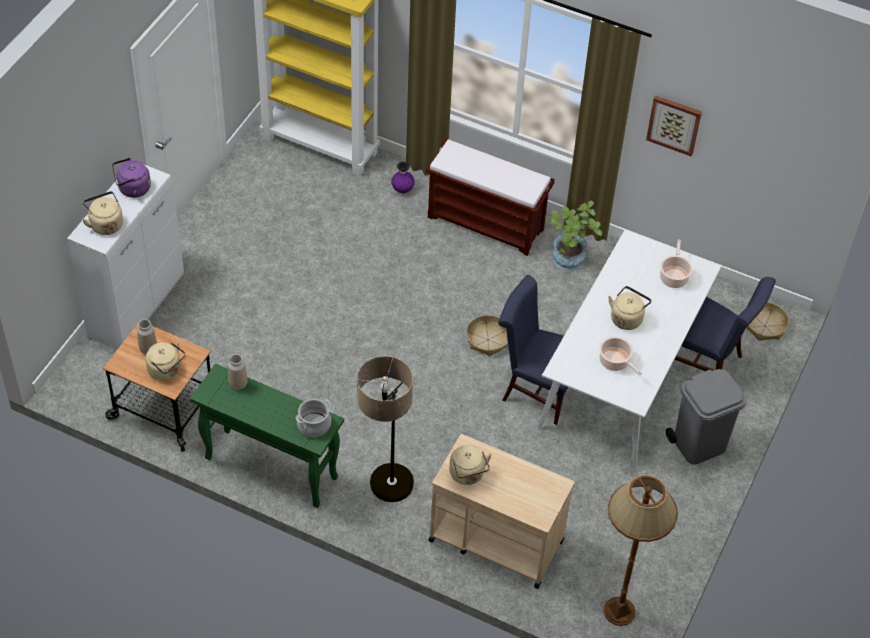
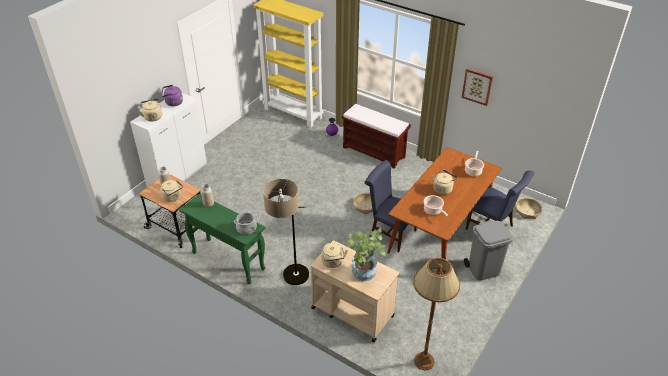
camera: 10 degrees right, 10 degrees down
white dining table [537,230,721,468] -> brown dining table [387,147,502,275]
potted plant [550,201,602,270] -> potted plant moved to [347,229,386,281]

